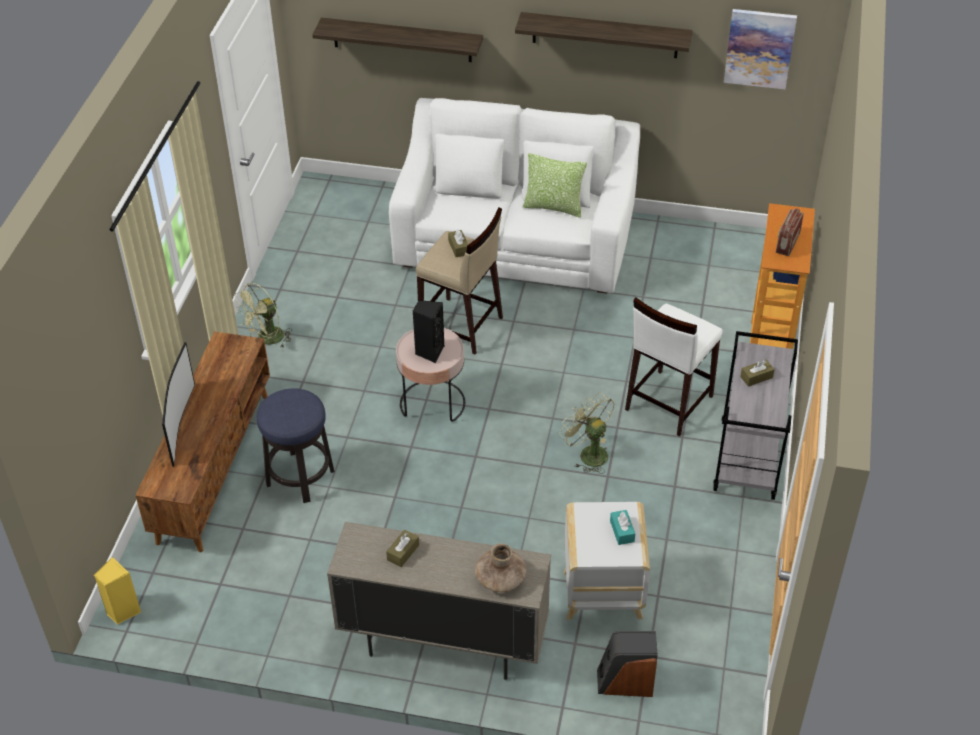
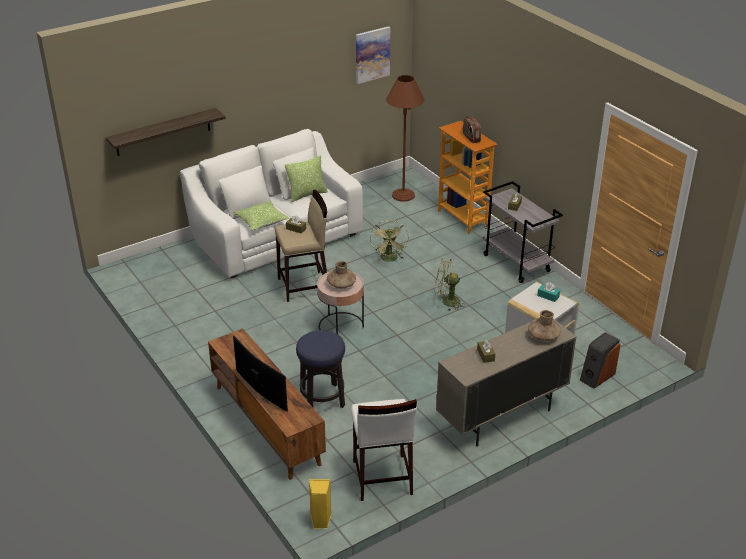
camera: 45 degrees left, 10 degrees down
green fan [235,283,292,349] -> green fan moved to [370,220,409,262]
black speaker [413,300,444,363] -> brown vase [327,261,356,289]
shelf [515,12,693,58] -> none
white stool [625,298,722,437] -> white stool moved to [351,399,417,501]
none -> pillow [234,201,289,231]
none -> brown floor lamp [386,75,425,202]

